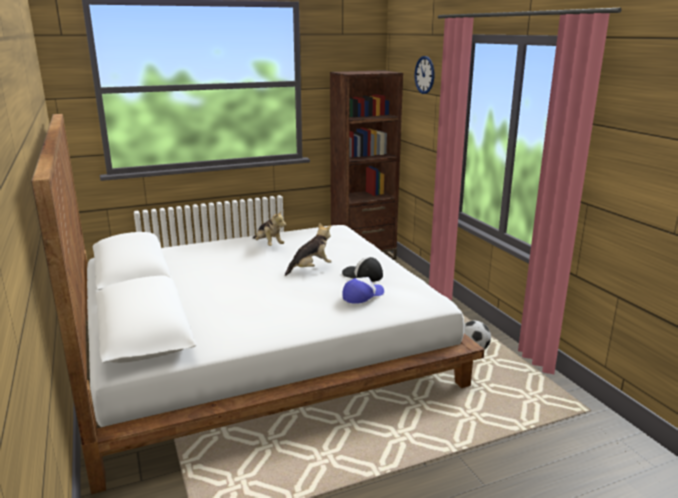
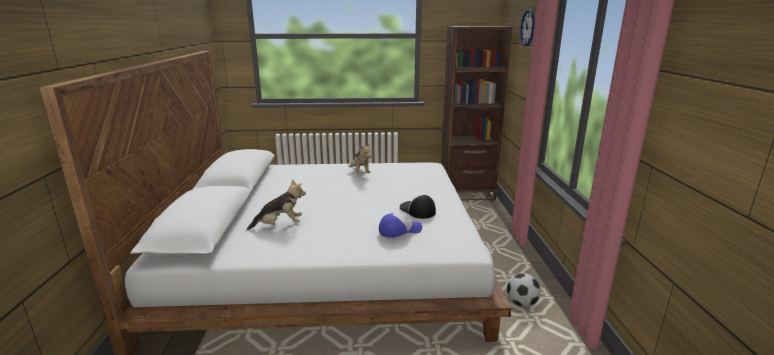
camera: 20 degrees right, 0 degrees up
plush toy [285,223,332,276] -> plush toy moved to [247,179,306,230]

